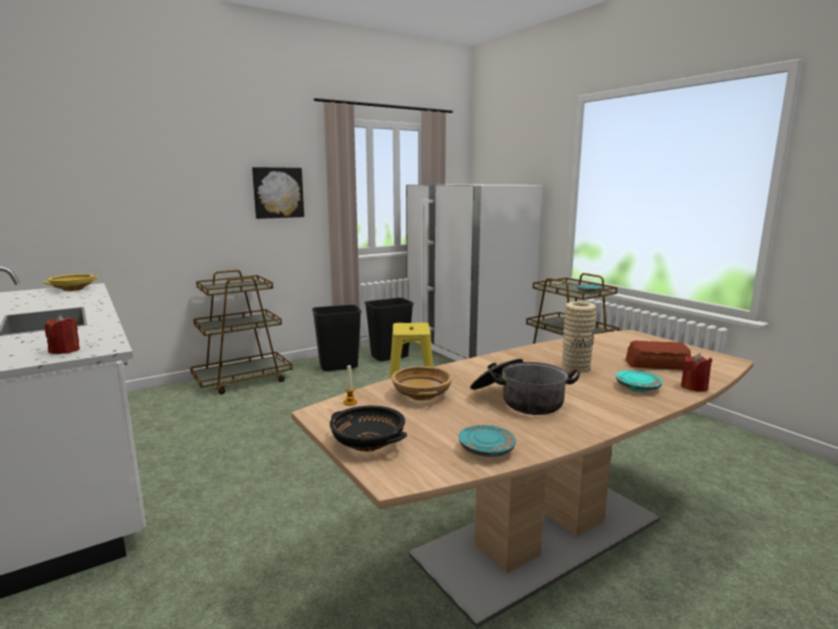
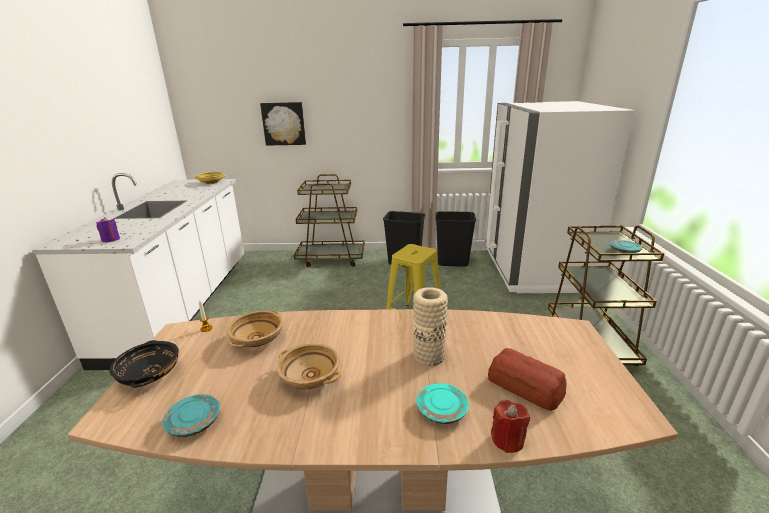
camera: 35 degrees right, 10 degrees up
red candle [44,315,80,354] -> purple candle [96,217,120,243]
picture [252,167,304,219] -> picture moved to [260,102,306,146]
cooking pot [470,358,580,415] -> beige bowl [276,343,341,389]

